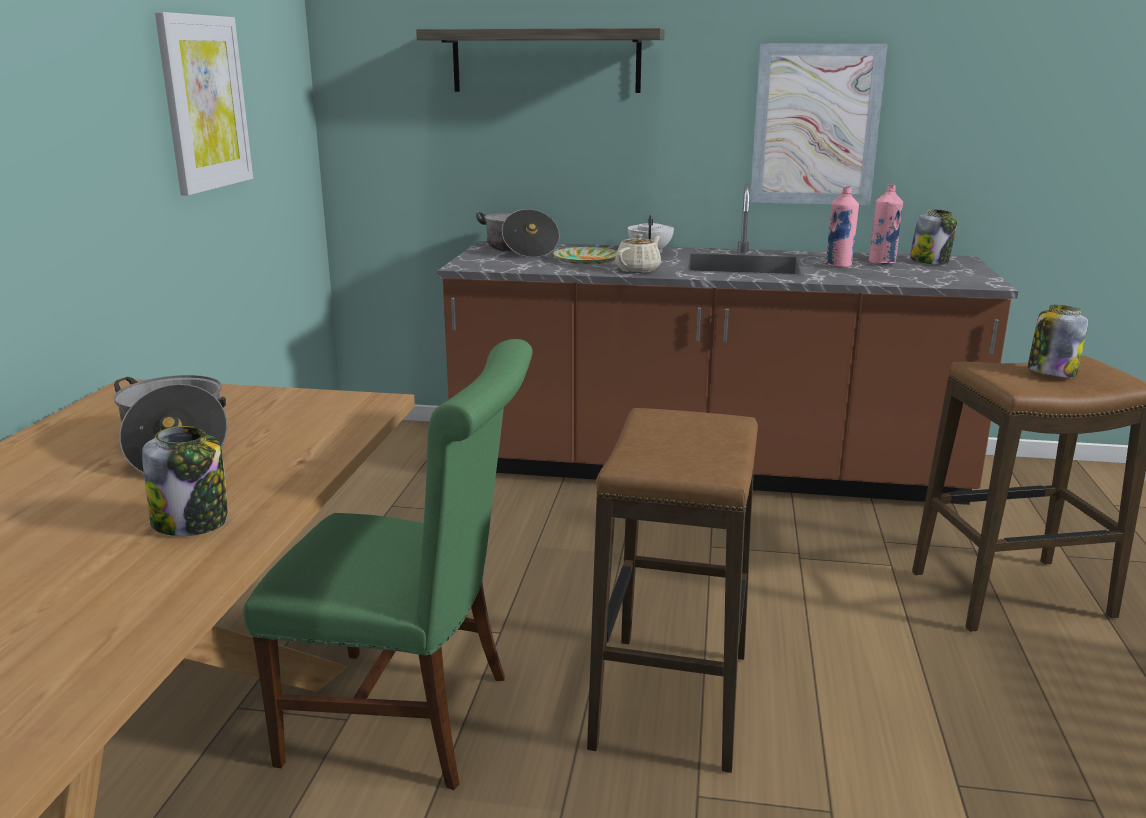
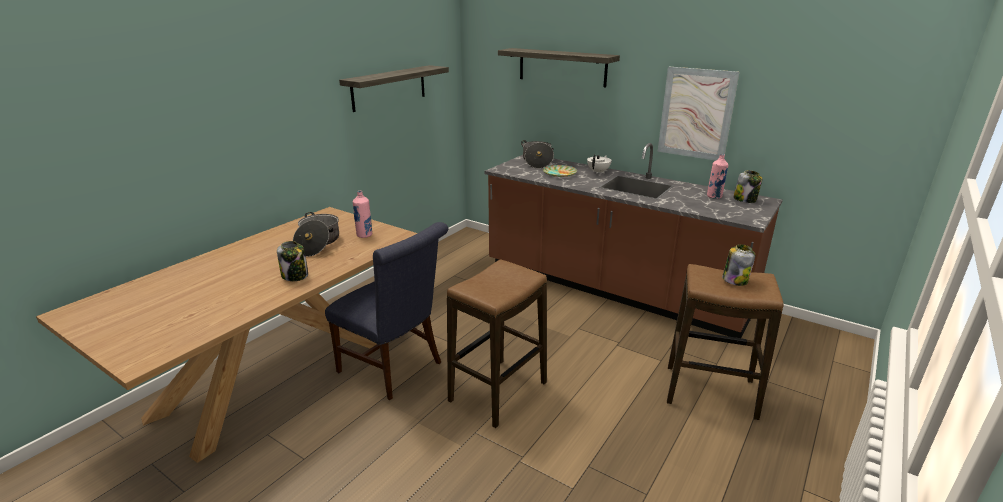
camera: 25 degrees right, 5 degrees up
picture [155,12,253,195] -> shelf [339,65,449,112]
green chair [243,339,532,790] -> blue chair [325,222,448,400]
beige teapot [615,234,661,273] -> none
pink bottle [824,186,859,268] -> pink bottle moved to [353,191,372,238]

